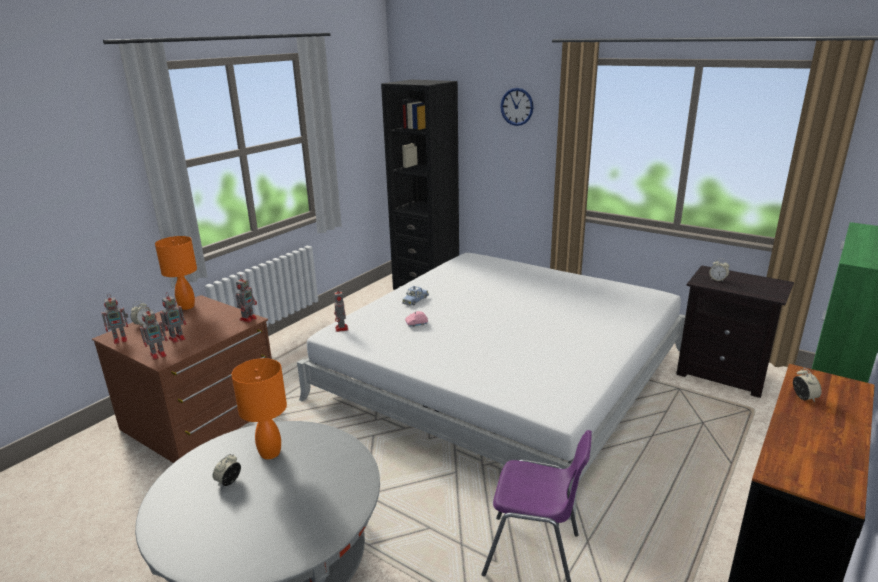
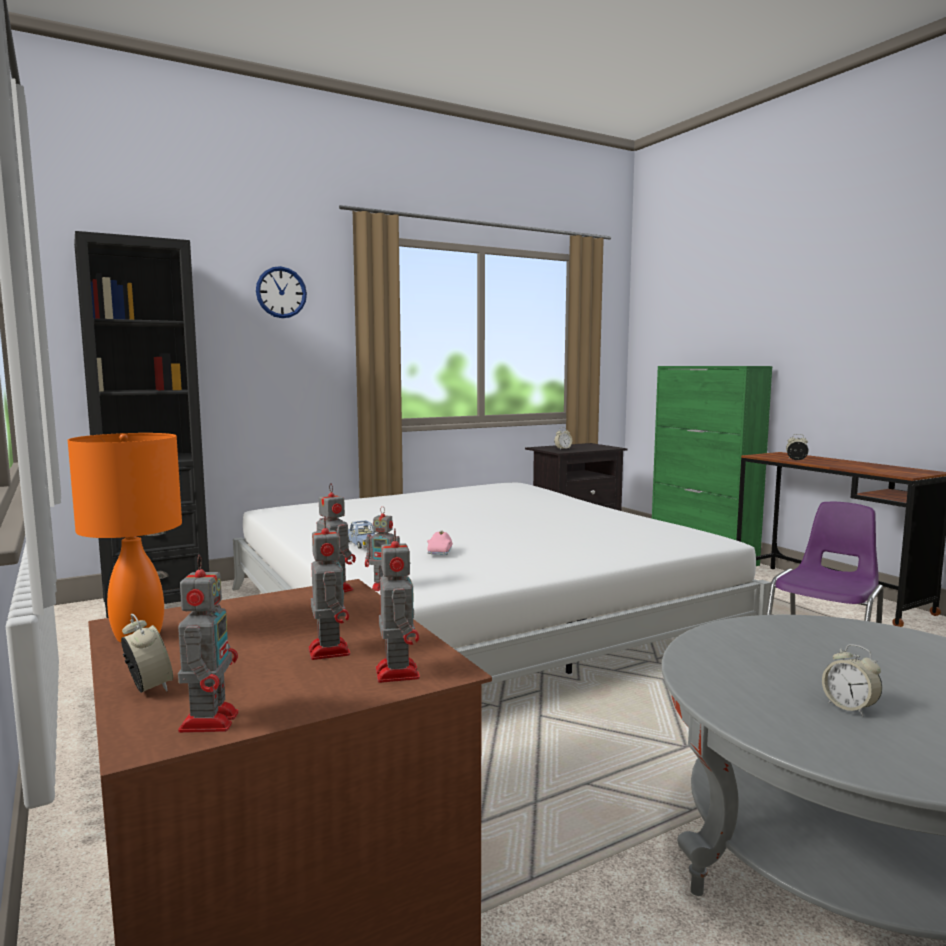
camera: 65 degrees left, 15 degrees down
orange table lamp [232,358,287,459] -> none

